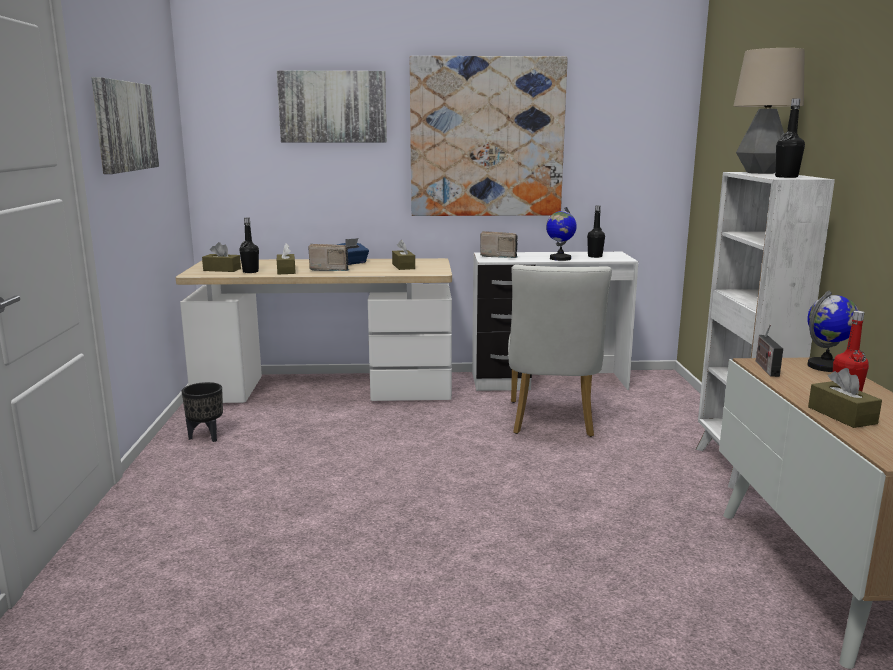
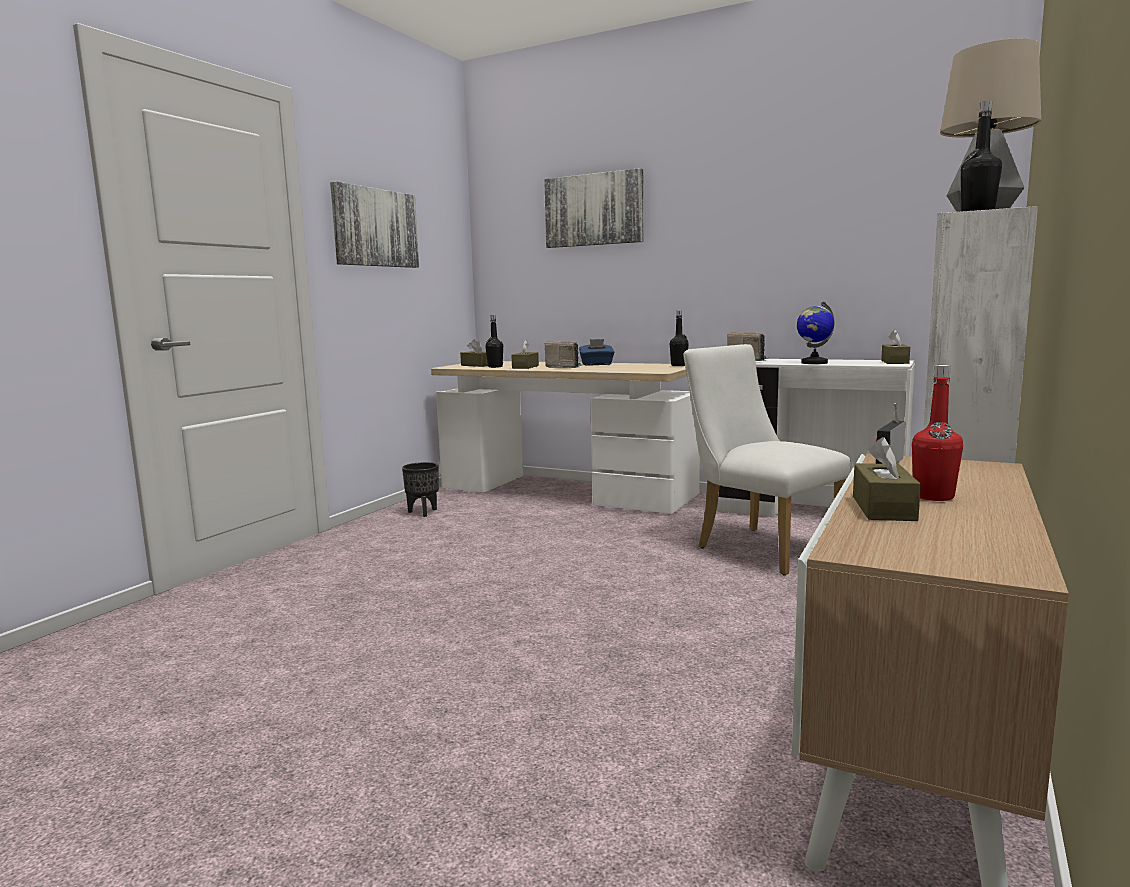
camera: 30 degrees right, 5 degrees down
brown tissue box [392,240,415,270] -> brown tissue box moved to [881,330,910,364]
picture [410,56,568,216] -> none
white chair [508,265,612,437] -> white chair turned 105 degrees clockwise [683,344,851,576]
black bottle [587,206,605,258] -> black bottle moved to [670,311,689,366]
globe [807,290,859,372] -> none

